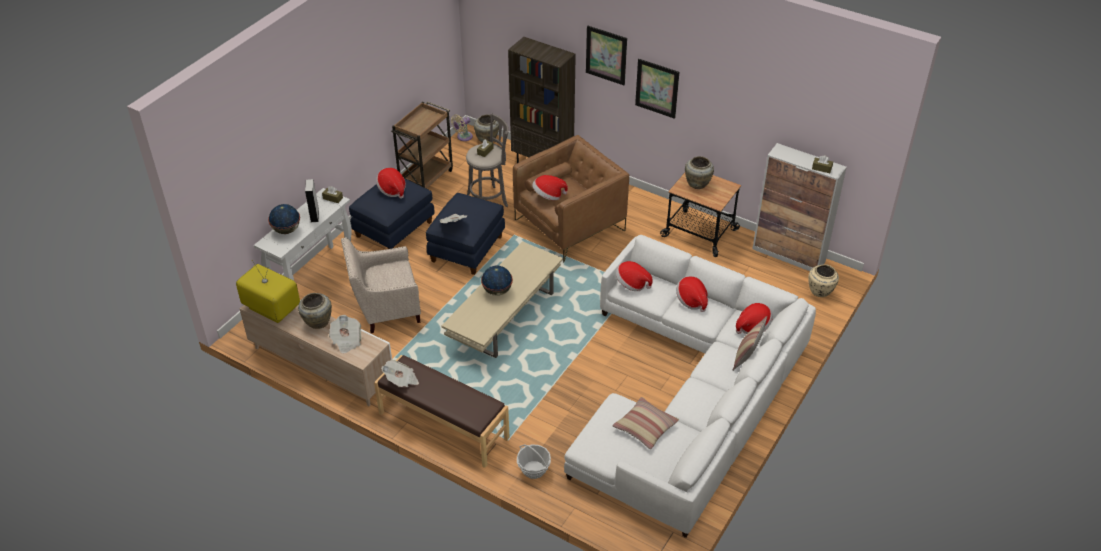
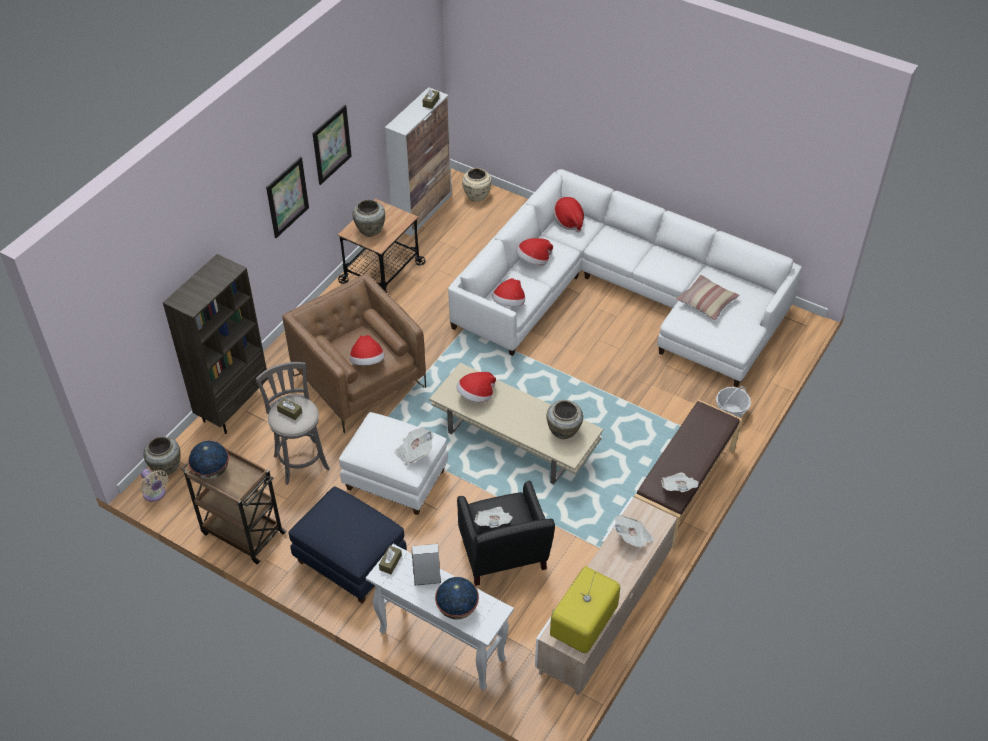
camera: 90 degrees left, 5 degrees up
beige vase [298,293,332,329] -> beige vase moved to [547,400,583,439]
beige armchair [341,237,421,333] -> black armchair [457,481,555,586]
hat [376,168,406,199] -> hat moved to [456,372,496,402]
blue ottoman [426,193,505,275] -> white ottoman [339,412,448,515]
globe [481,266,513,296] -> globe moved to [188,441,229,479]
picture [586,26,627,85] -> picture moved to [312,105,352,185]
pillow [733,316,767,371] -> none
none -> newspaper [474,507,513,528]

